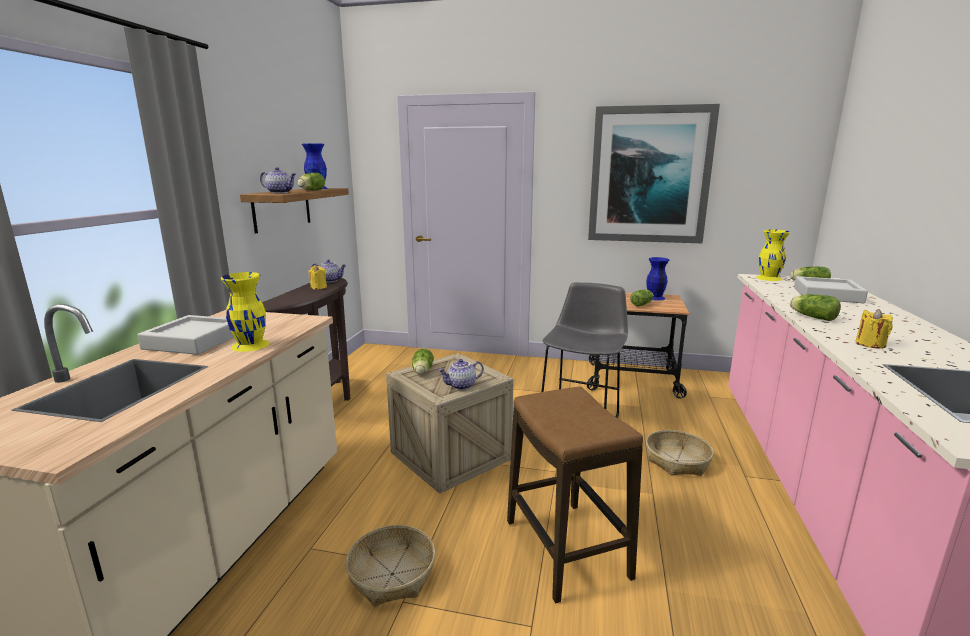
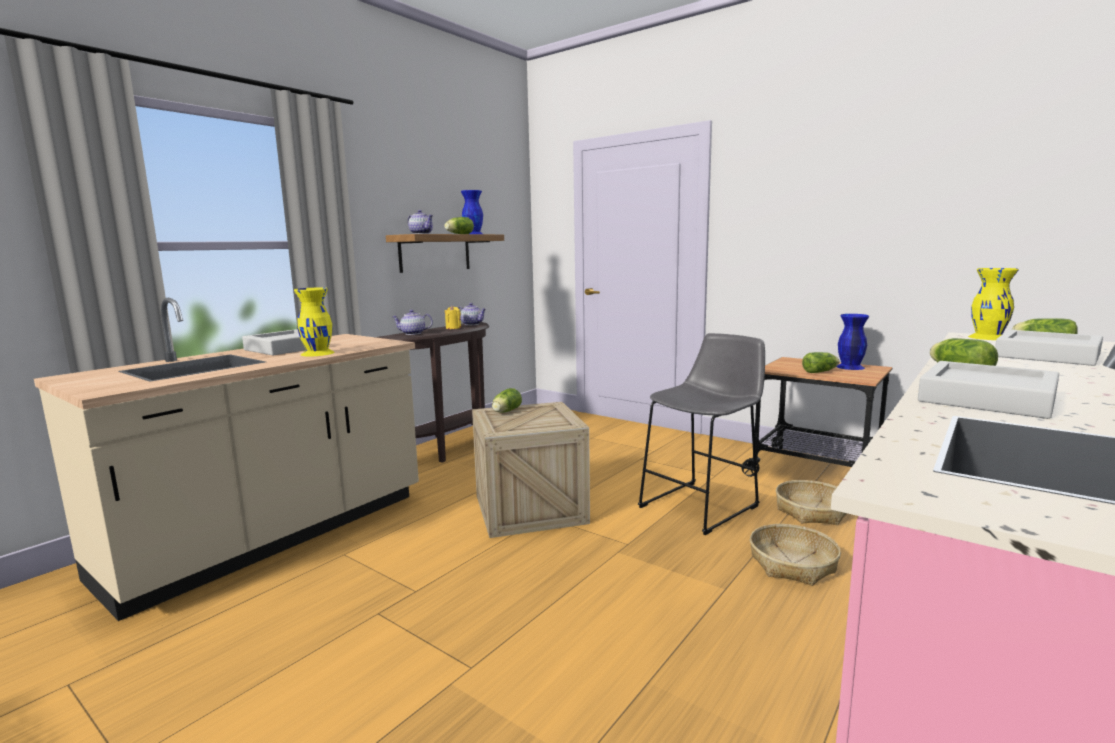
camera: 25 degrees right, 5 degrees down
basket [346,525,435,606] -> basket moved to [776,480,847,525]
teapot [438,359,484,390] -> teapot moved to [392,310,433,335]
stool [507,387,643,603] -> none
picture [588,104,720,243] -> none
yellow candle [856,309,893,349] -> grey tray [918,361,1059,419]

